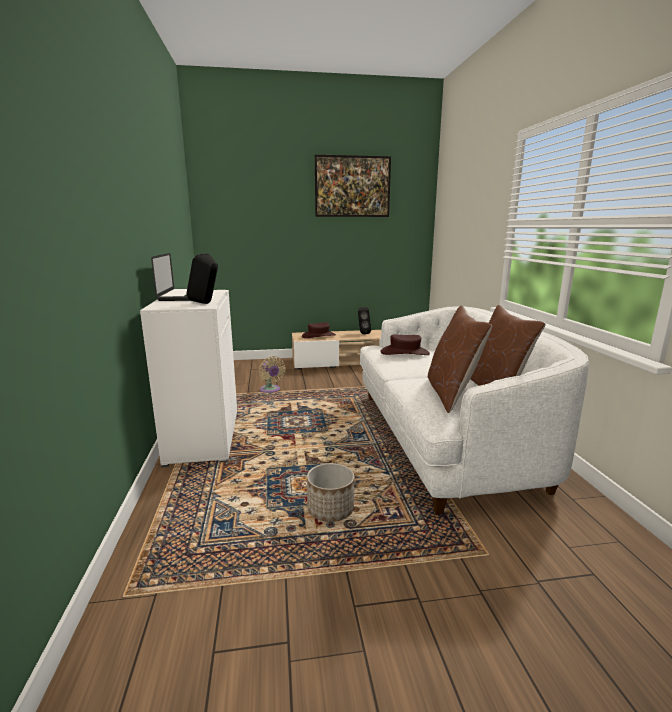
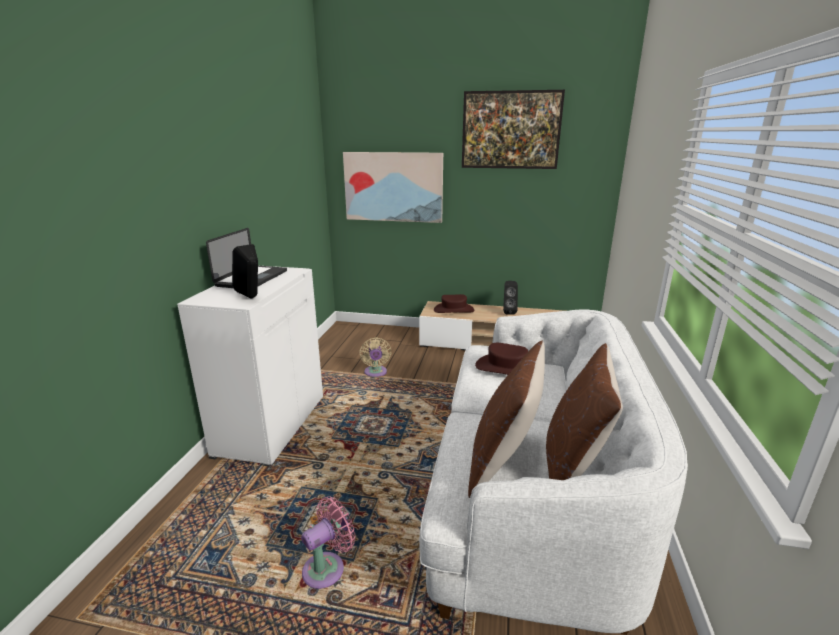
camera: 20 degrees right, 5 degrees up
planter [307,463,354,522] -> pink fan [301,496,355,589]
none -> picture [343,152,443,223]

